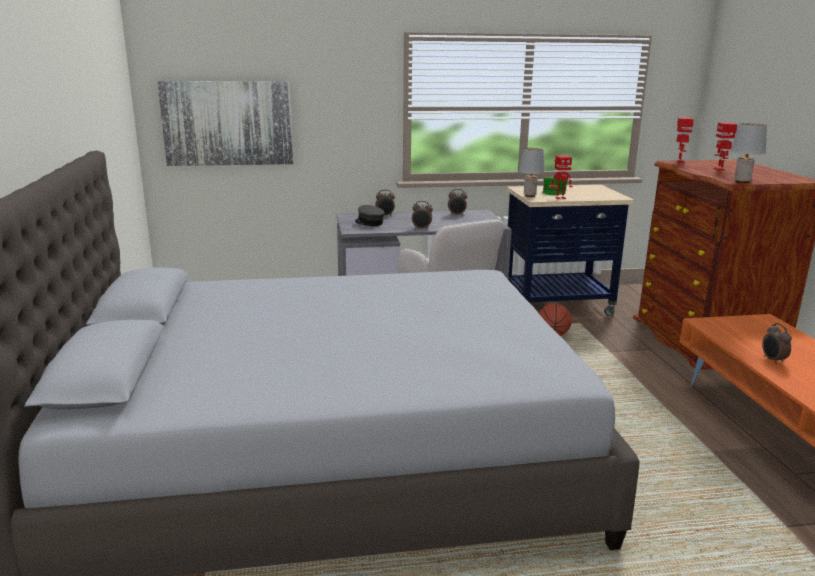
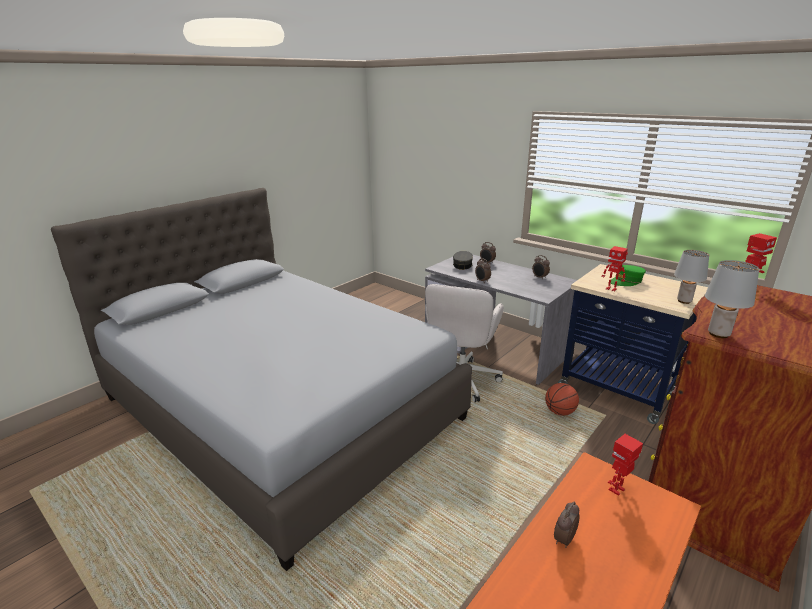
camera: 50 degrees right, 5 degrees up
picture [157,81,293,166] -> none
grey table lamp [519,148,545,197] -> grey table lamp moved to [674,250,709,304]
toy robot [713,123,738,171] -> toy robot moved to [608,434,643,496]

